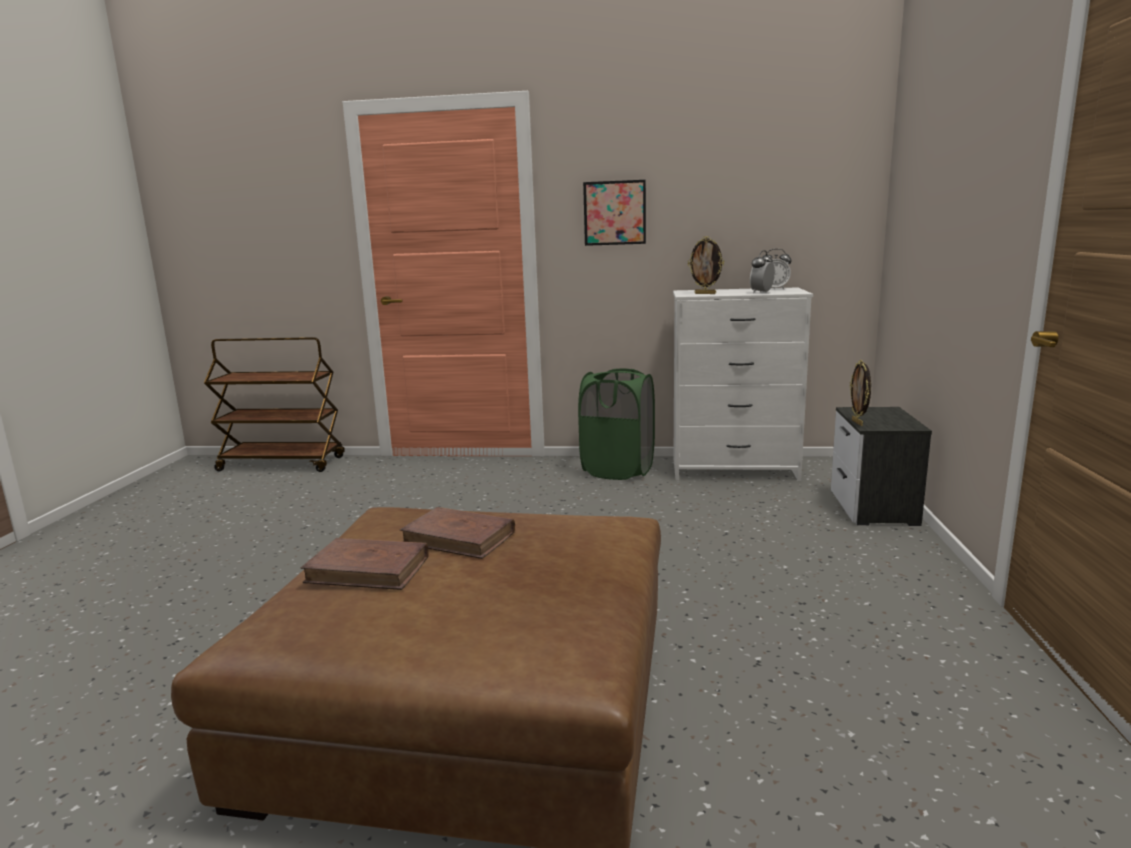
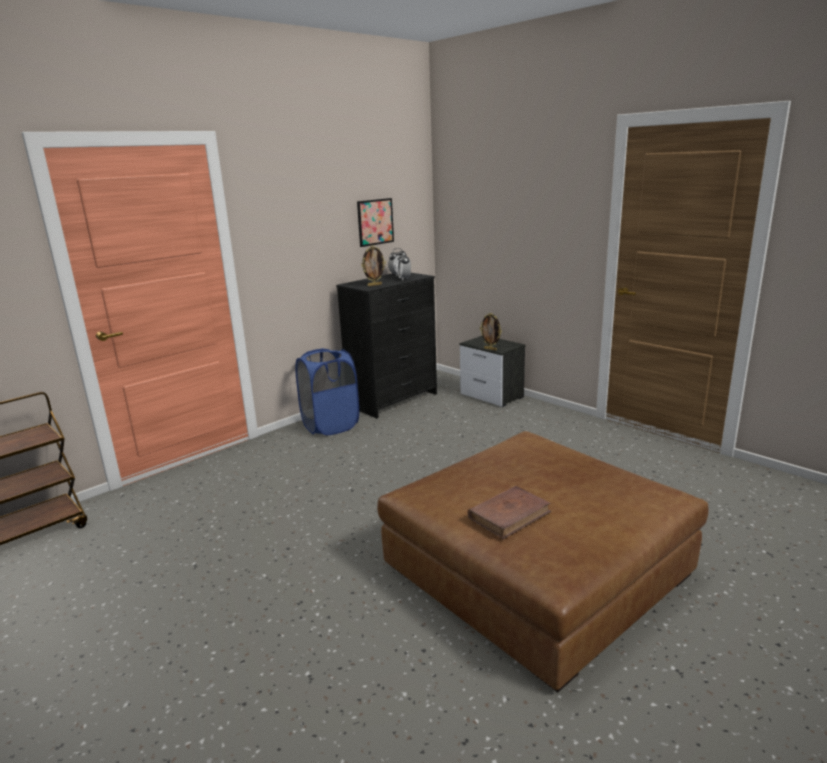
camera: 50 degrees left, 5 degrees up
brown book [400,507,515,559] -> none
green laundry basket [578,368,655,480] -> blue laundry basket [295,348,359,435]
picture [583,180,646,246] -> picture moved to [357,198,394,247]
white dresser [673,287,813,481] -> black dresser [336,273,437,418]

